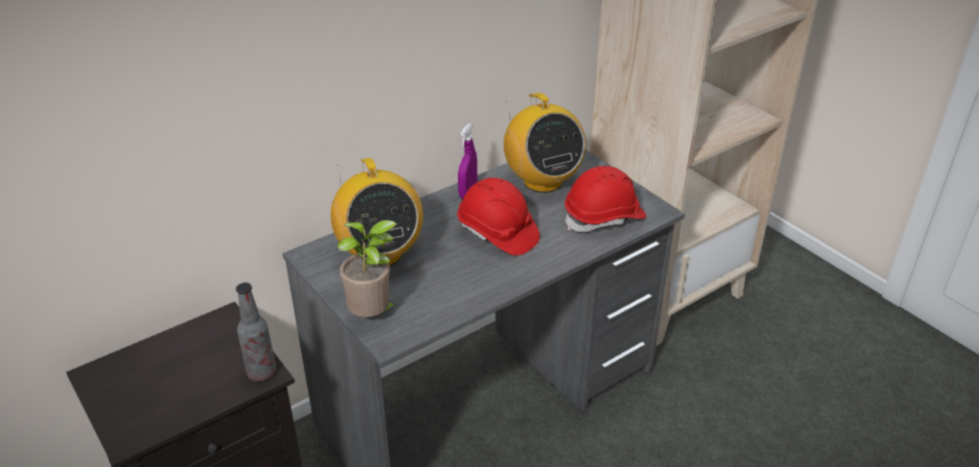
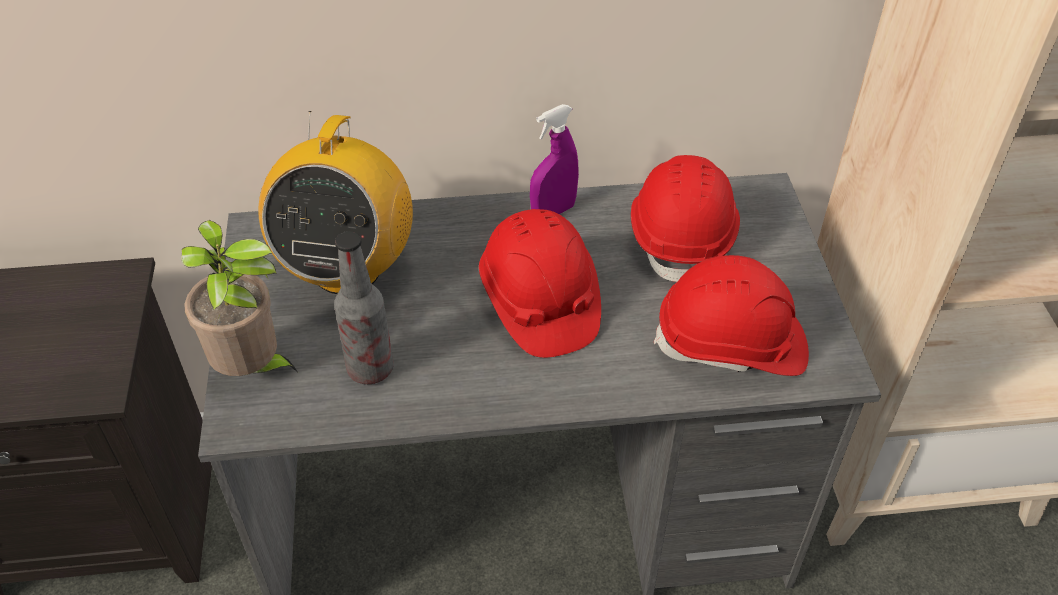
camera: 30 degrees right, 10 degrees up
bottle [236,283,276,381] -> bottle moved to [334,231,394,384]
radio [504,93,586,193] -> red hard hat [631,155,740,282]

